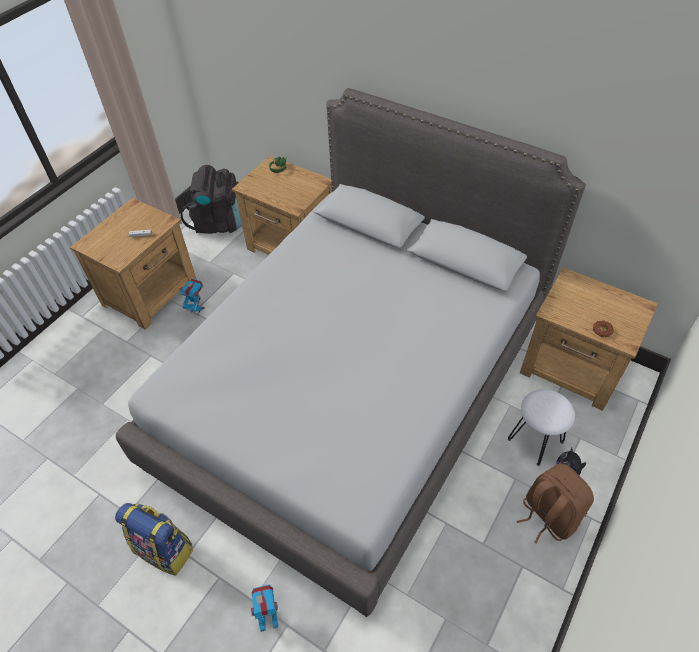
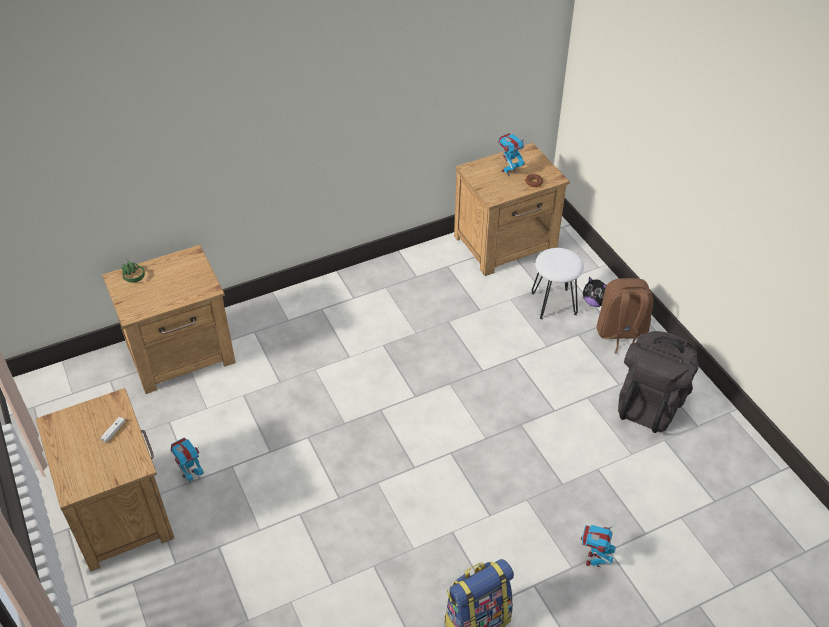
camera: 60 degrees left, 5 degrees down
grey bed [116,88,586,617] -> none
black backpack [180,165,242,234] -> black backpack moved to [618,331,699,433]
none -> toy robot [498,133,525,176]

